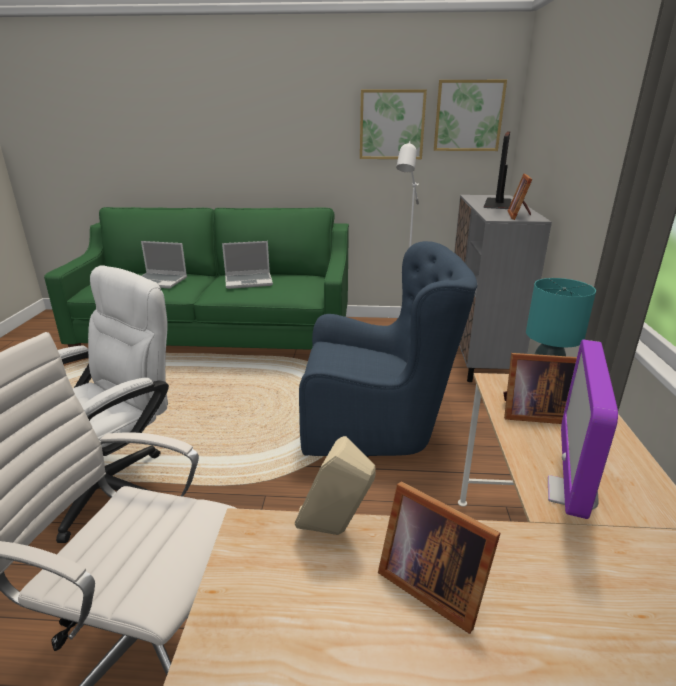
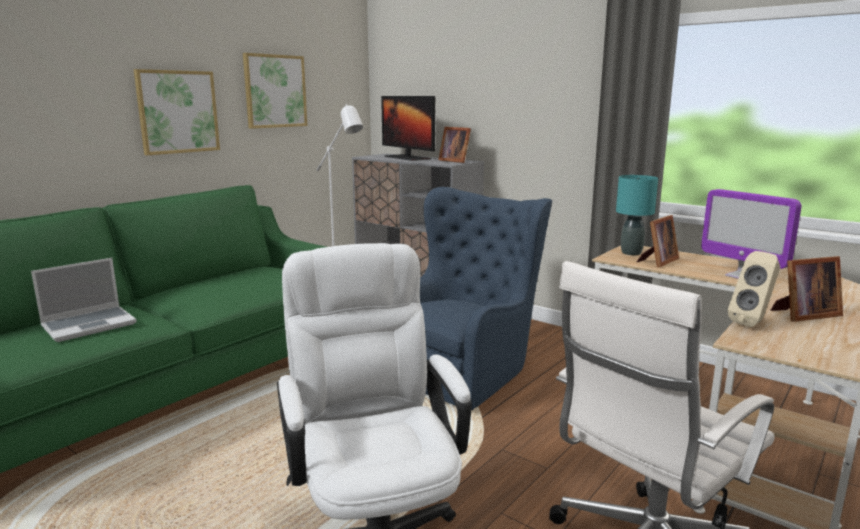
camera: 55 degrees left, 10 degrees down
laptop [222,241,273,289] -> none
picture [434,80,507,151] -> picture moved to [134,69,220,155]

